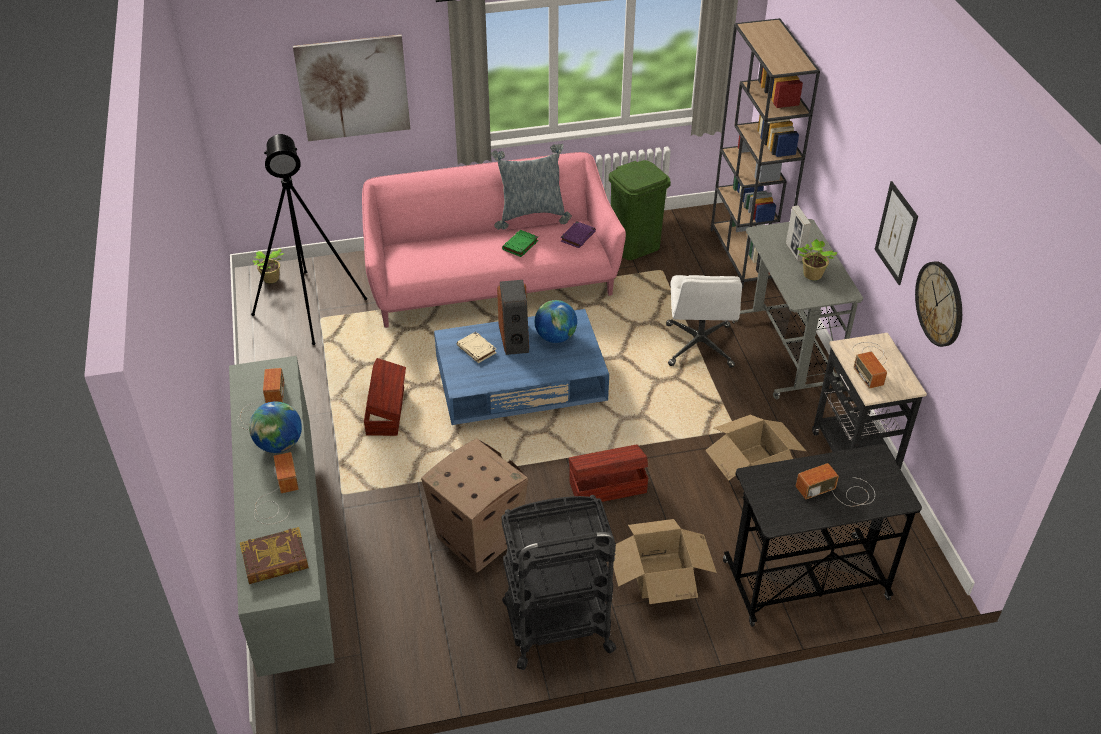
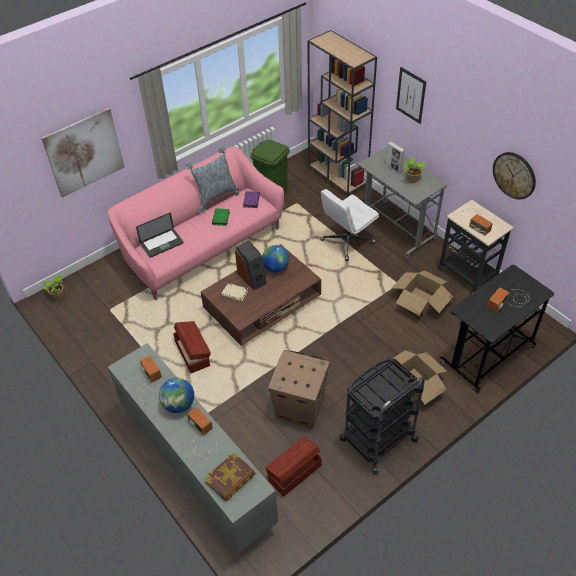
camera: 25 degrees left, 5 degrees up
black floor lamp [251,134,367,345] -> none
blue coffee table [434,309,609,425] -> brown coffee table [201,244,321,346]
brown storage box [569,444,648,502] -> brown storage box moved to [265,437,322,497]
white office chair [666,275,742,368] -> white office chair turned 75 degrees clockwise [320,189,379,261]
picture [875,181,918,285] -> picture moved to [396,67,426,124]
none -> laptop [136,213,184,258]

